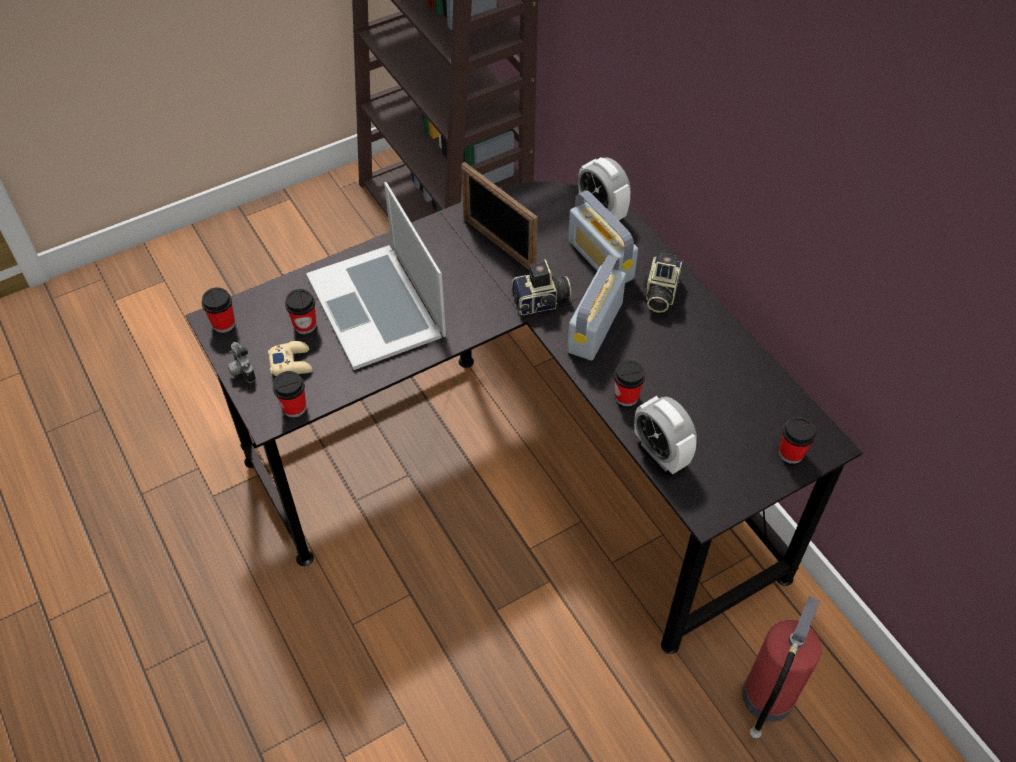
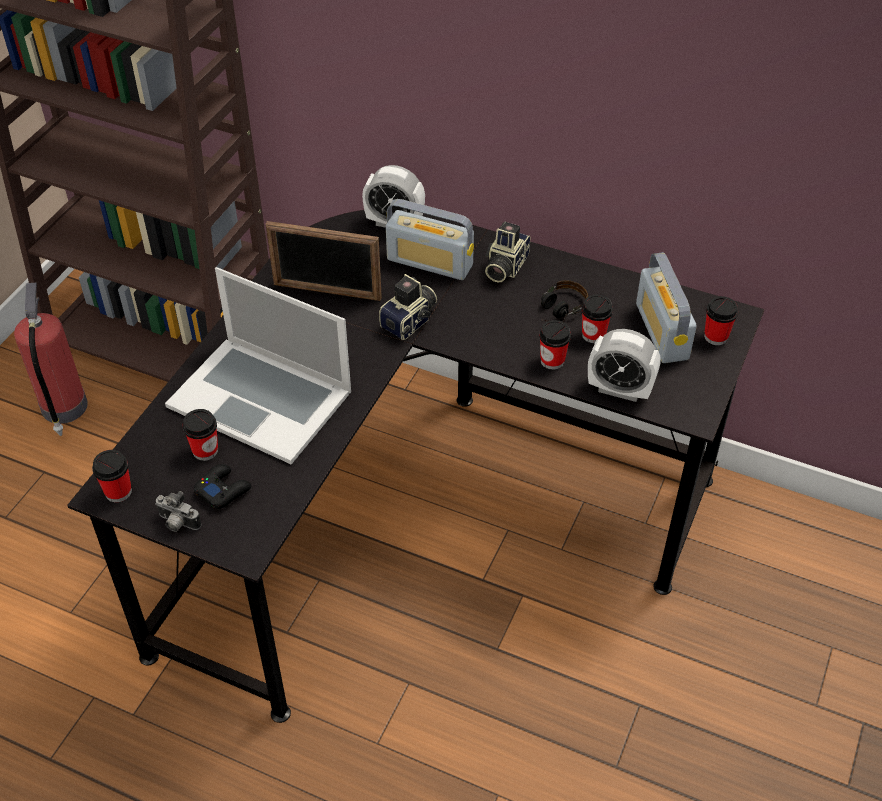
camera: 35 degrees left, 5 degrees down
beige game controller [268,341,312,376] -> black game controller [194,464,252,509]
cup [273,371,306,418] -> cup moved to [582,295,613,343]
radio [567,255,626,360] -> radio moved to [636,252,697,363]
camera [643,253,682,313] -> camera turned 45 degrees clockwise [485,222,530,282]
fire extinguisher [742,596,822,738] -> fire extinguisher moved to [14,283,88,436]
none -> headphones [541,280,588,321]

